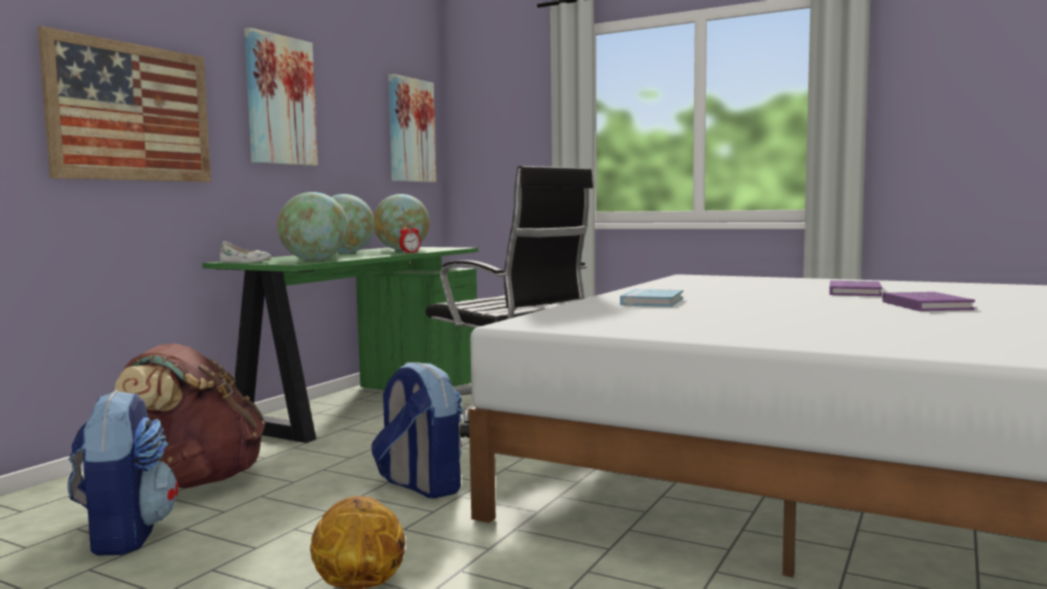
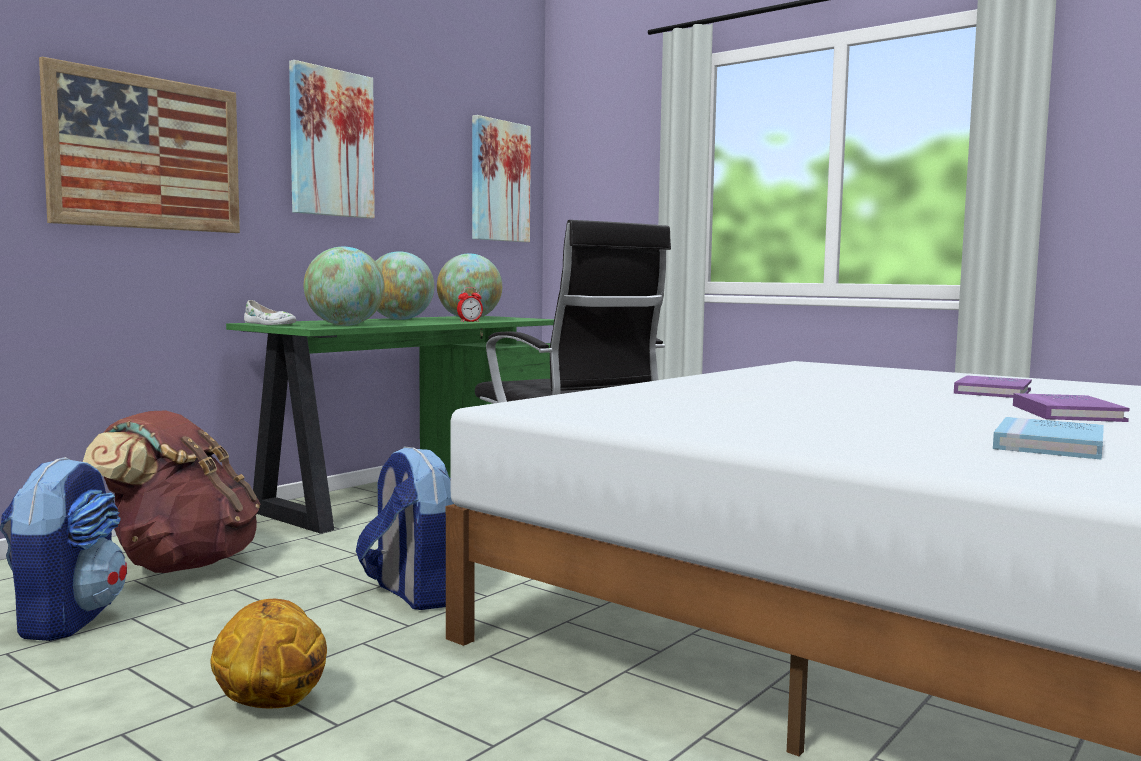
camera: 10 degrees right, 0 degrees up
blue book [620,289,683,307] -> blue book moved to [993,417,1104,460]

